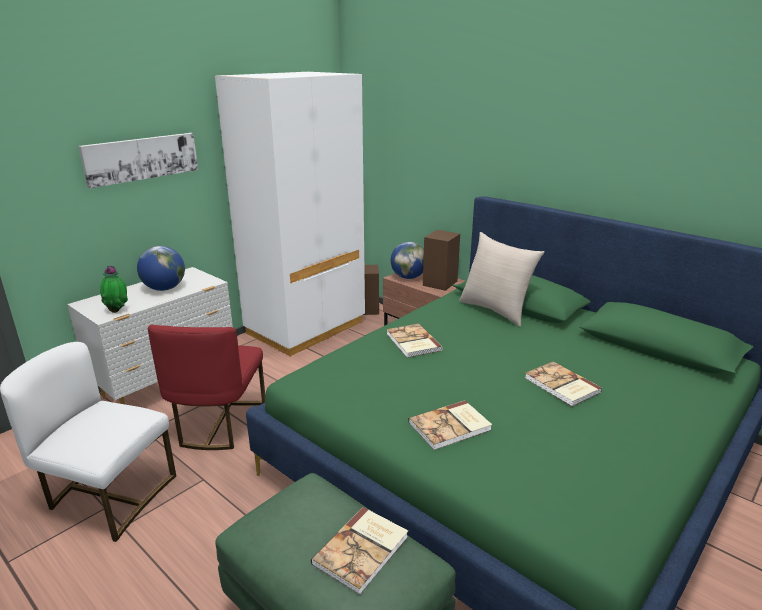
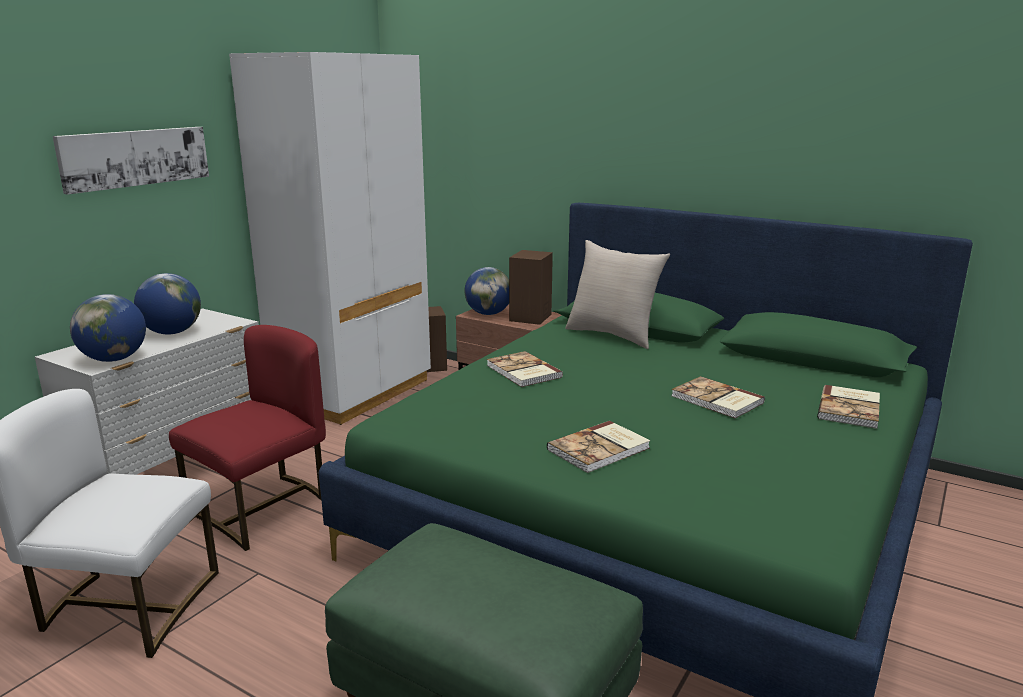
camera: 10 degrees left, 5 degrees down
potted plant [100,265,128,313] -> globe [70,294,146,362]
red chair [148,325,265,450] -> red chair turned 135 degrees counterclockwise [169,325,326,551]
book [311,507,408,595] -> book moved to [817,385,880,429]

